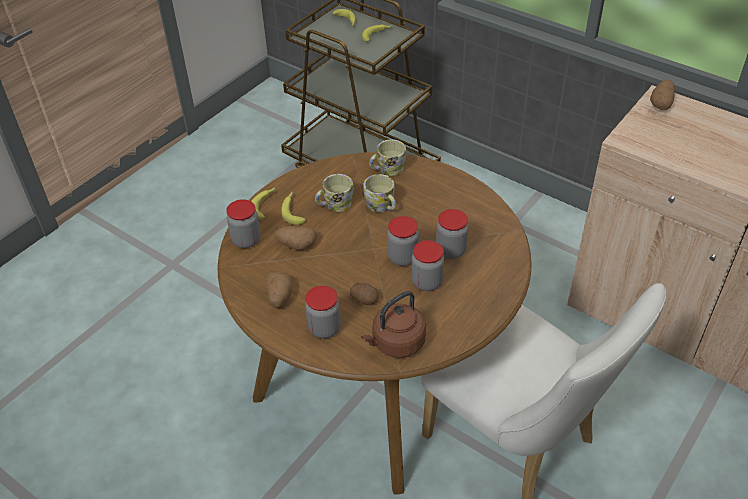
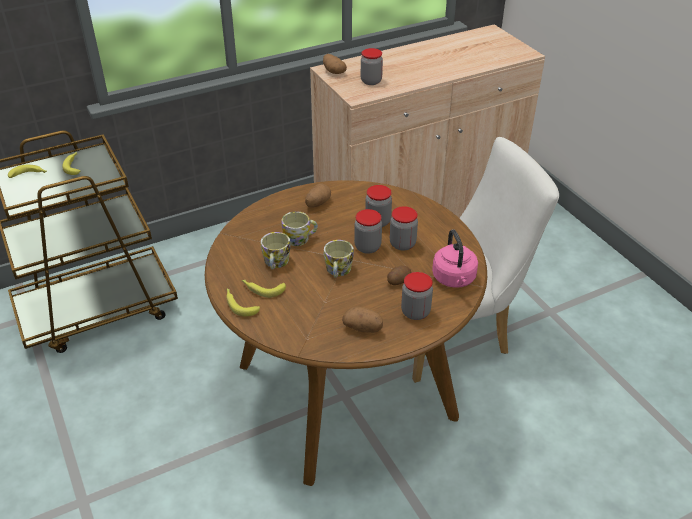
camera: 65 degrees left, 5 degrees down
jar [226,199,261,248] -> jar moved to [361,48,383,85]
potato [275,226,317,249] -> potato moved to [305,183,331,207]
brown kettle [361,291,426,358] -> pink kettle [432,229,478,288]
mug [369,139,406,176] -> mug moved to [324,240,354,278]

